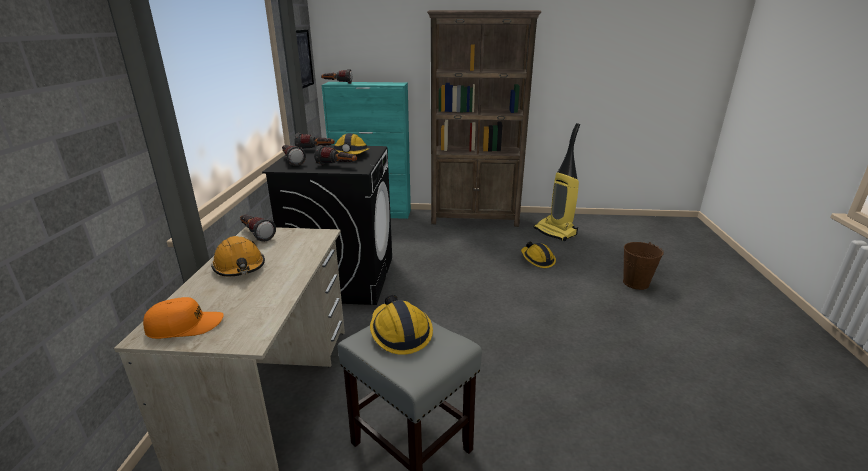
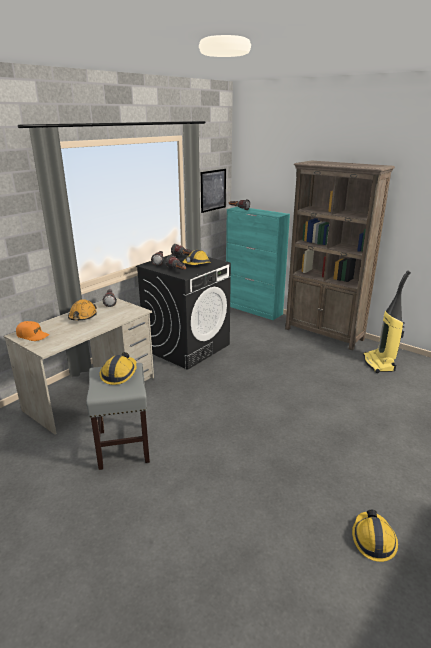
camera: 35 degrees right, 0 degrees up
hard hat [521,242,556,268] -> hard hat moved to [352,510,398,562]
brown bucket [623,242,664,290] -> none

